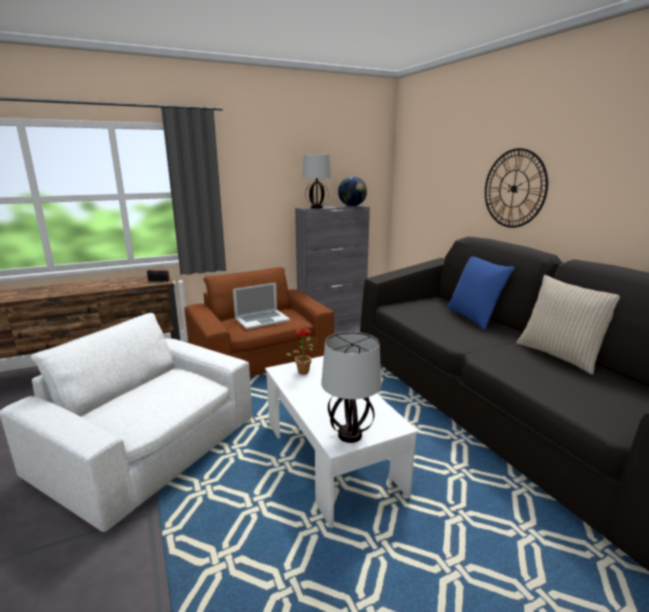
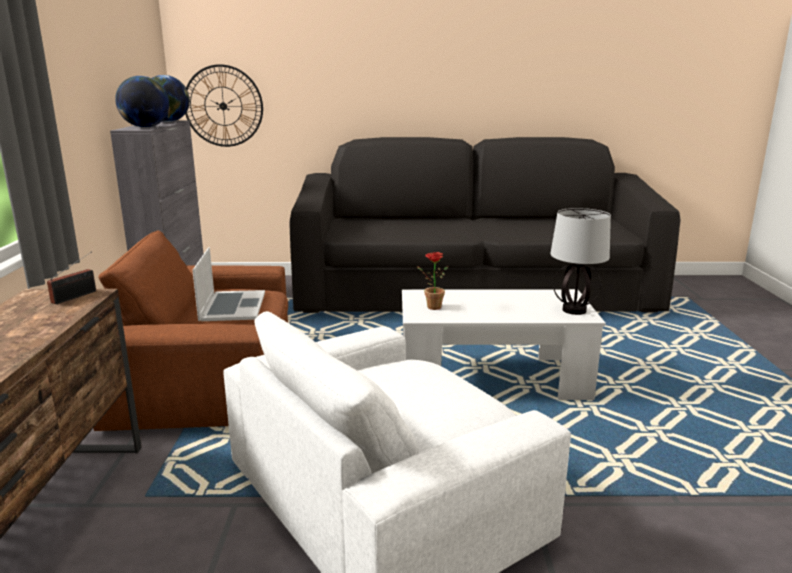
camera: 65 degrees left, 0 degrees up
table lamp [302,155,331,209] -> globe [115,76,169,128]
blue pillow [447,256,515,330] -> none
wall clock [485,148,548,228] -> wall clock moved to [185,64,263,147]
beige pillow [516,275,620,375] -> none

